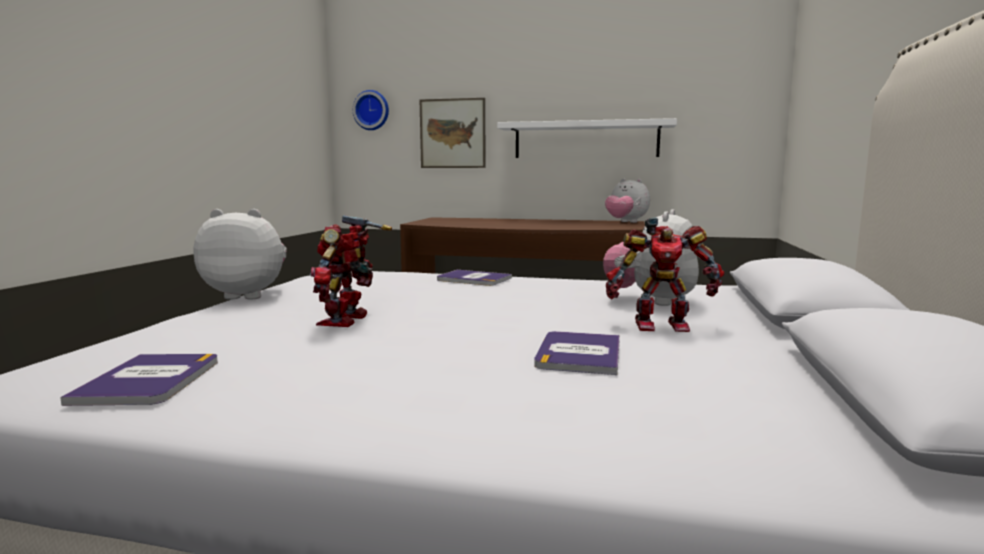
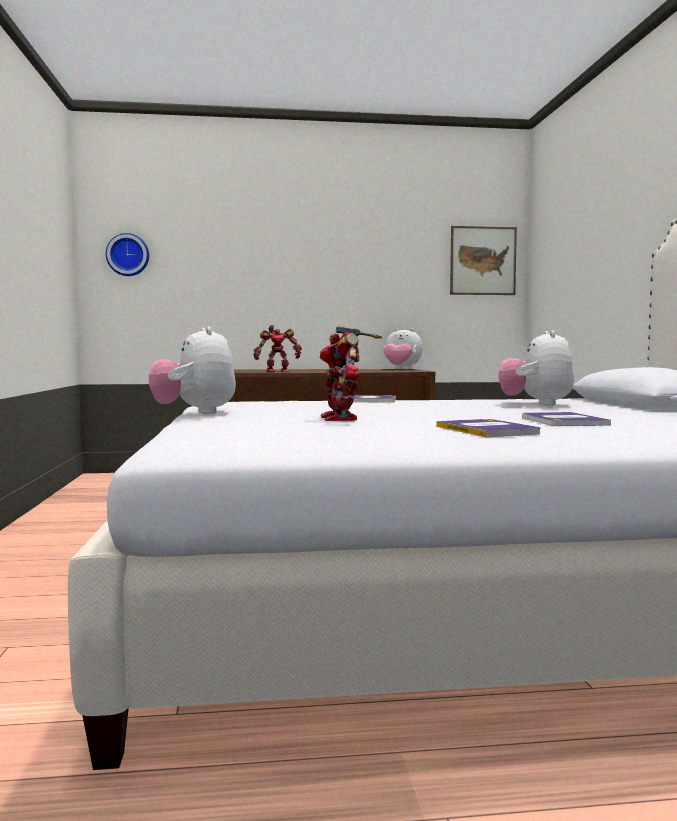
camera: 20 degrees left, 5 degrees down
book [60,354,218,406] -> book moved to [436,419,540,437]
plush toy [194,209,287,300] -> plush toy turned 90 degrees counterclockwise [149,326,236,414]
picture [420,98,486,168] -> picture moved to [450,226,517,295]
white shelf [497,118,677,158] -> none
toy robot [606,217,724,332] -> toy robot moved to [254,325,302,372]

